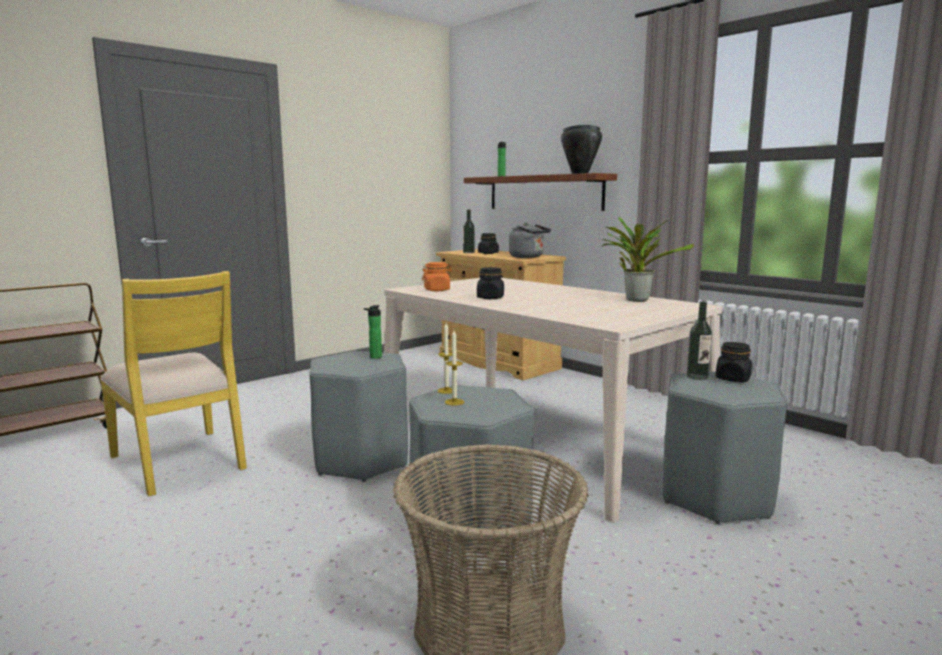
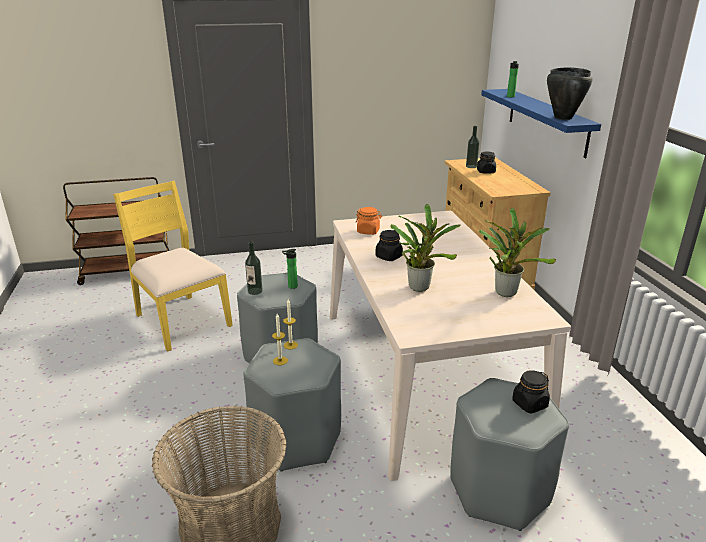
camera: 30 degrees right, 15 degrees up
yellow chair [100,271,247,496] -> yellow chair turned 150 degrees clockwise [113,181,233,352]
brown shelf [464,173,617,211] -> blue shelf [481,89,601,158]
grey kettle [509,223,551,258] -> none
bottle [687,301,712,380] -> bottle moved to [245,242,263,295]
none -> potted plant [390,204,460,292]

